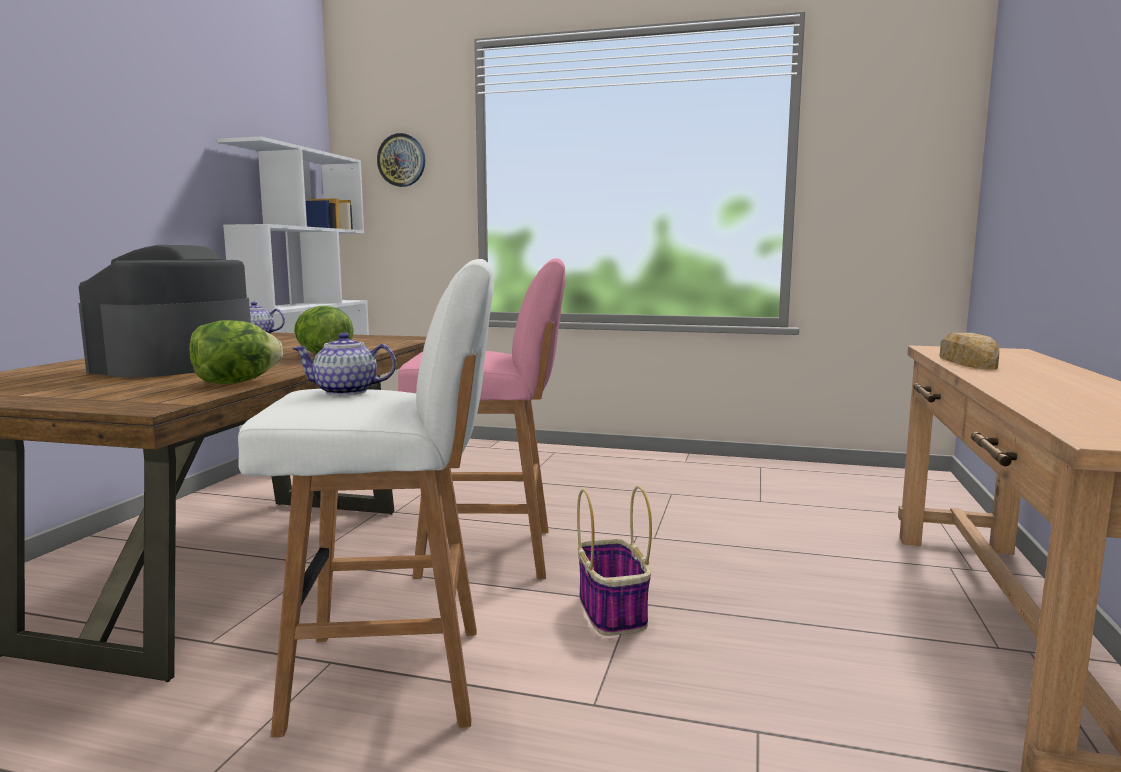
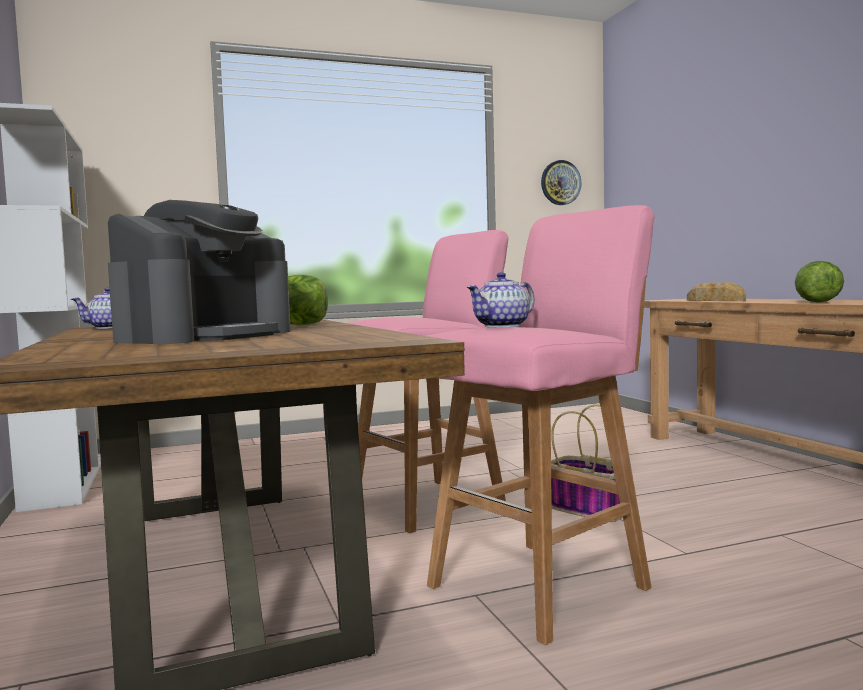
camera: 35 degrees left, 5 degrees down
coffee machine [78,245,251,378] -> coffee machine turned 135 degrees counterclockwise [108,200,291,344]
lettuce [189,320,283,384] -> lettuce moved to [795,261,844,303]
white stool [238,259,494,737] -> pink stool [427,205,655,645]
wall clock [377,133,425,187] -> wall clock moved to [541,160,582,205]

